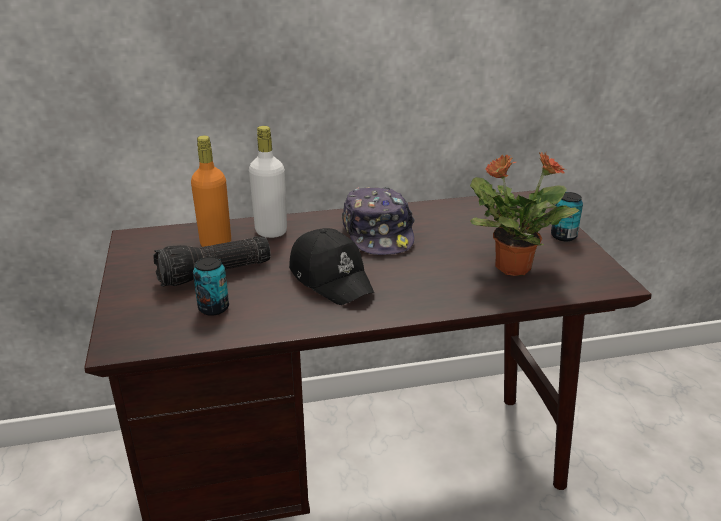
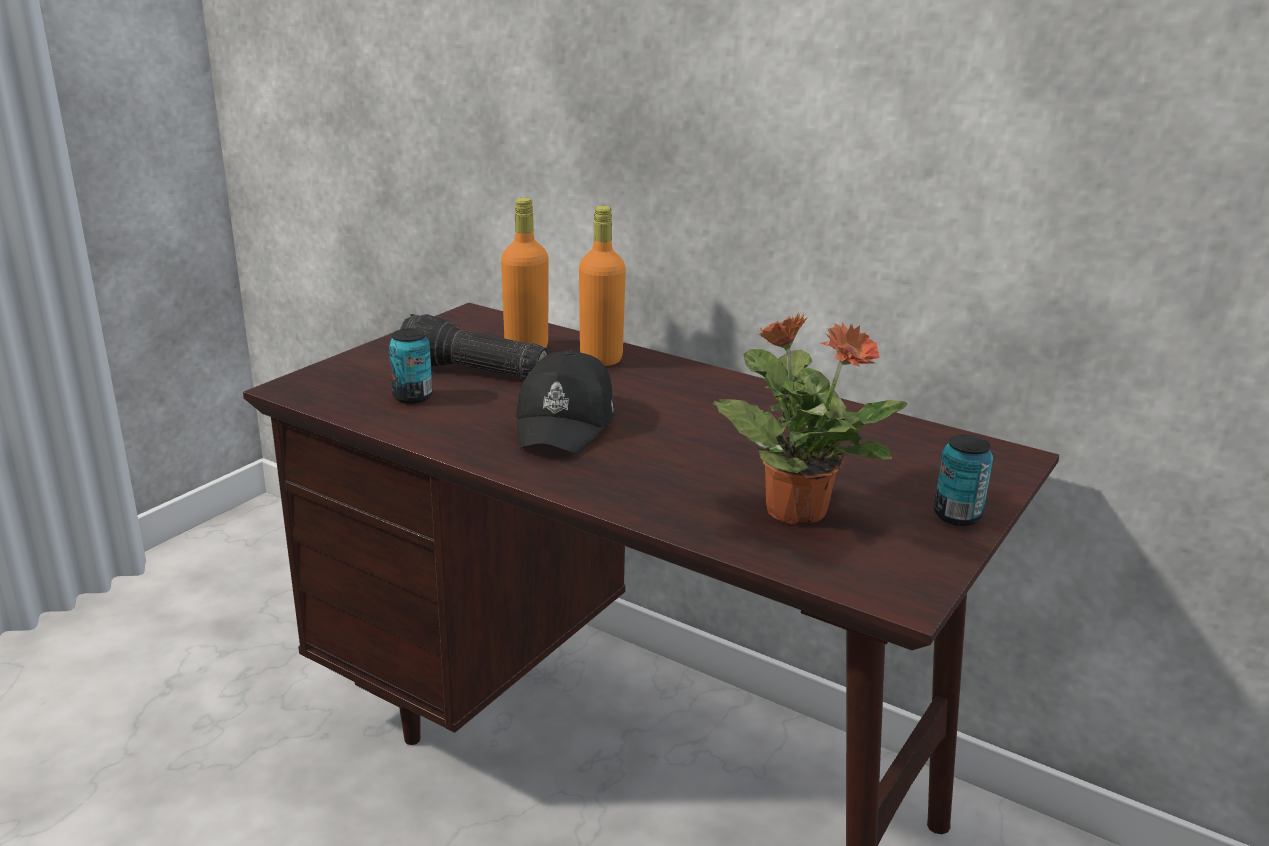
camera: 45 degrees right, 5 degrees down
white bottle [249,126,287,238] -> orange bottle [579,206,626,366]
cap [342,187,415,255] -> none

